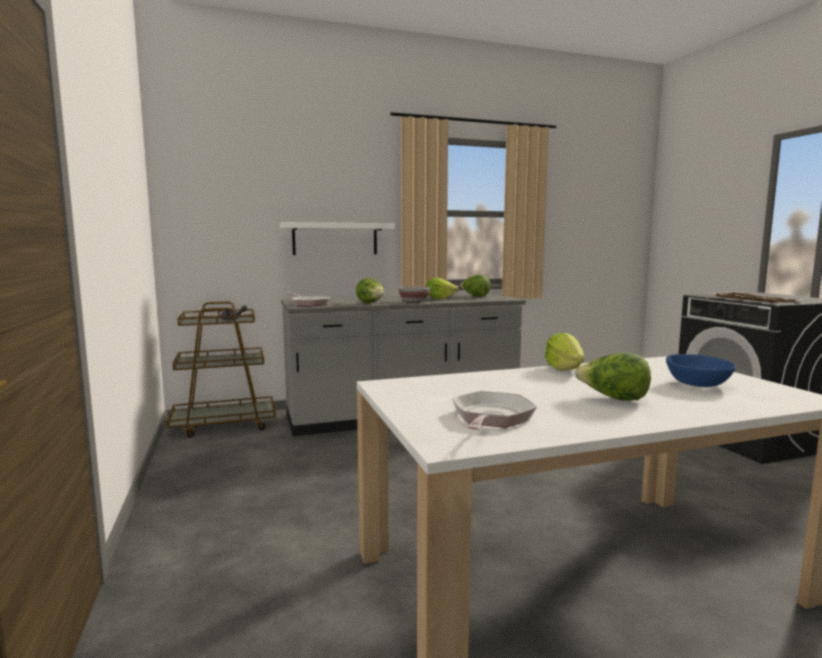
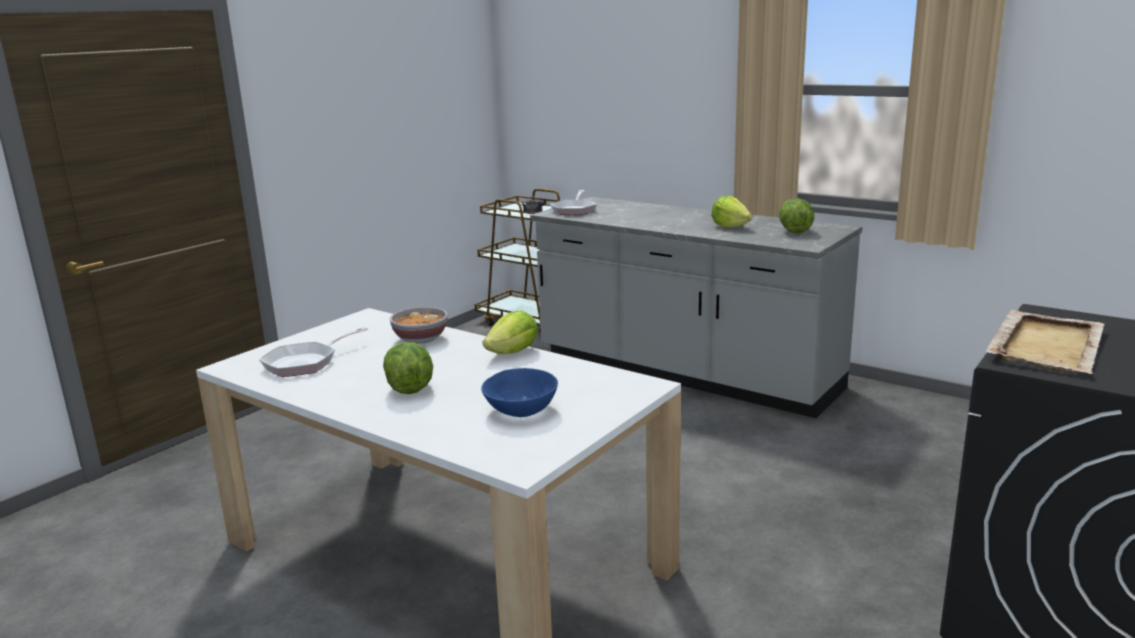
camera: 55 degrees right, 10 degrees up
white shelf [280,222,395,255] -> none
lettuce [356,278,384,303] -> none
bowl [398,286,430,302] -> bowl moved to [390,307,448,344]
frying pan [452,391,537,430] -> frying pan turned 150 degrees clockwise [259,327,368,377]

